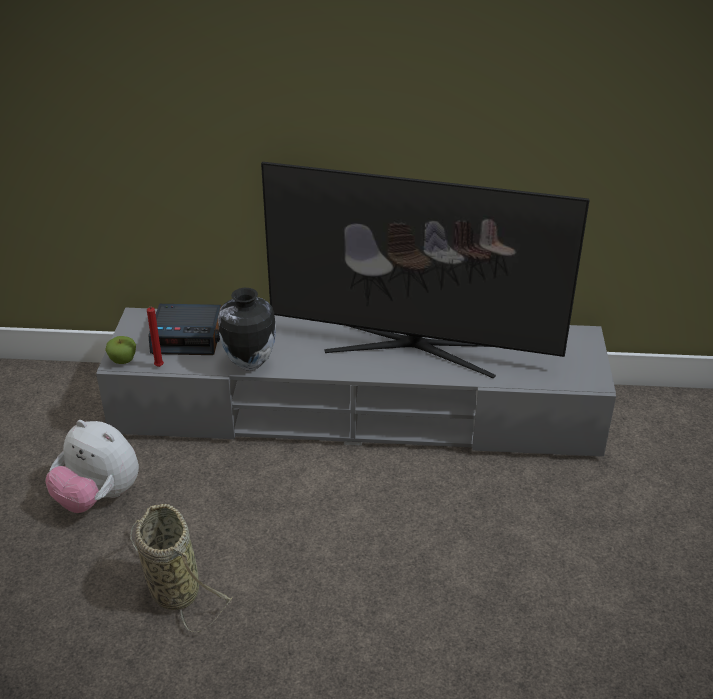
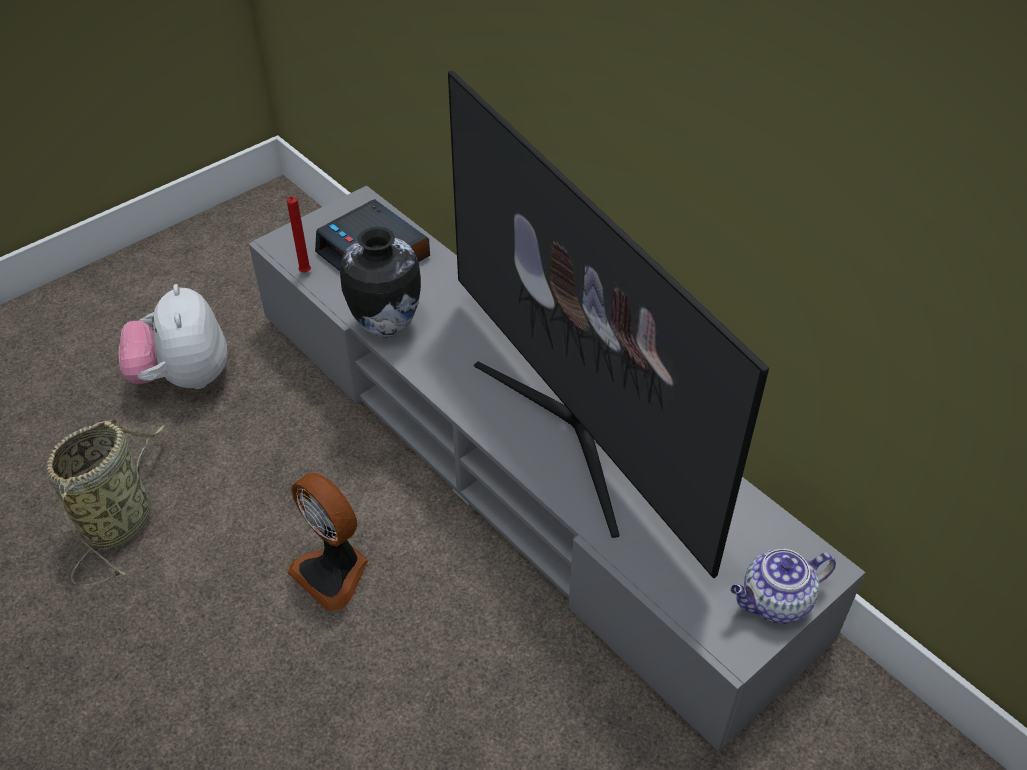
camera: 45 degrees right, 10 degrees up
apple [105,336,136,364] -> none
none -> fan [287,473,368,612]
none -> teapot [730,549,836,624]

